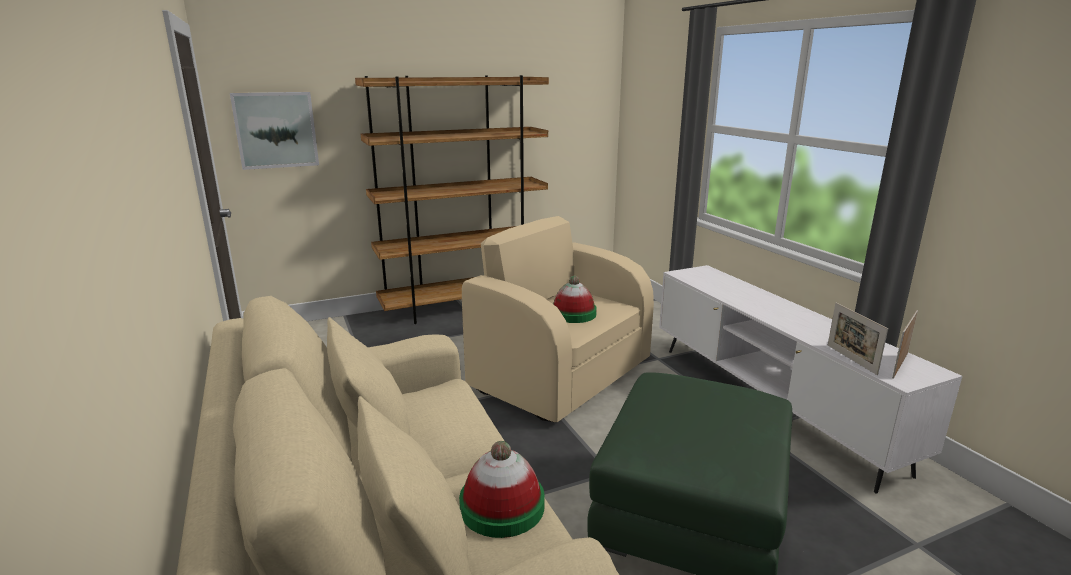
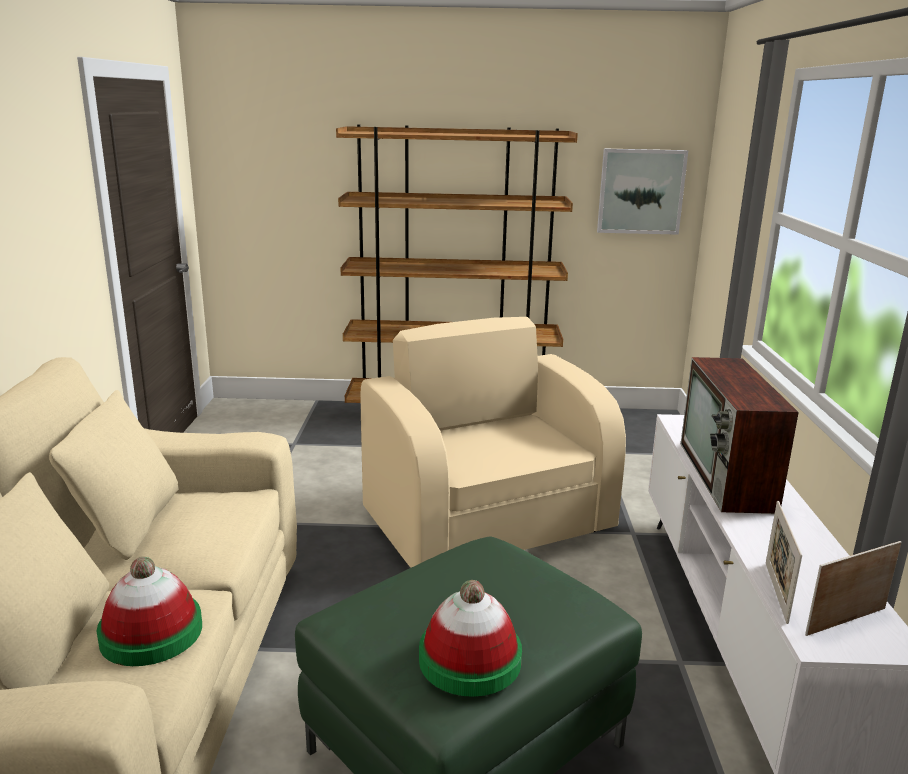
camera: 25 degrees right, 0 degrees up
picture [230,92,319,170] -> picture moved to [597,148,688,235]
hat [553,276,597,323] -> hat moved to [419,580,522,697]
none -> television [681,357,799,514]

